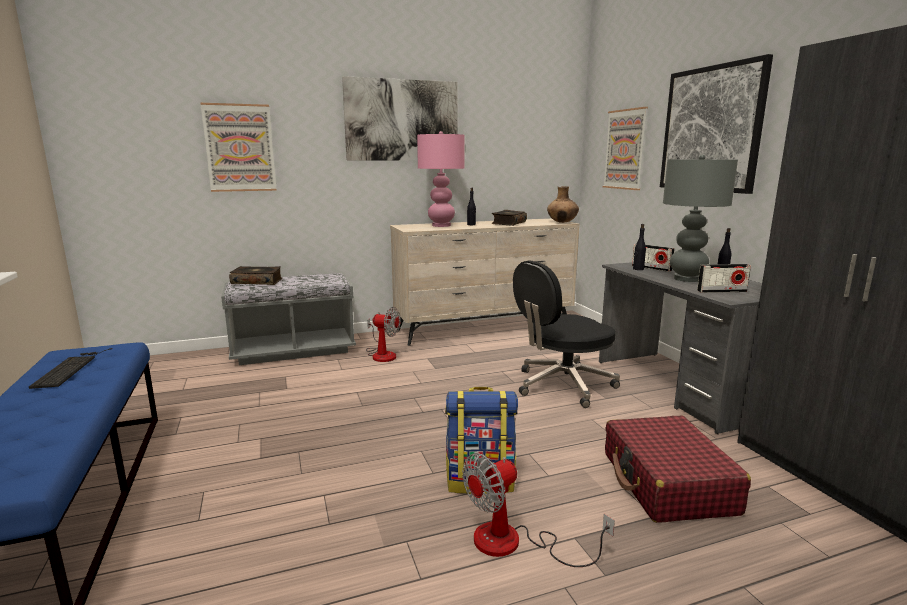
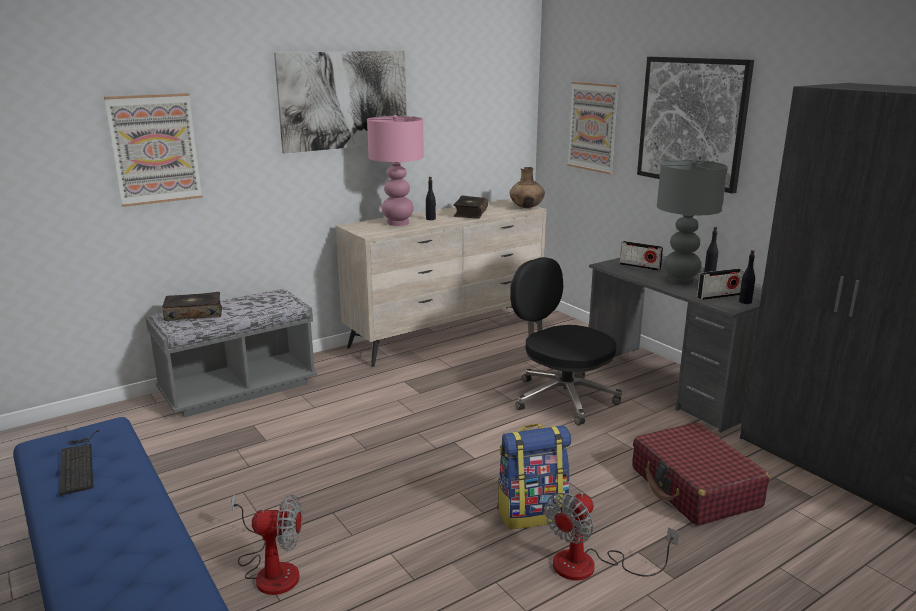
camera: 15 degrees left, 5 degrees up
fan [366,307,401,362] -> fan moved to [231,494,302,595]
black office chair [513,261,620,408] -> black office chair turned 90 degrees clockwise [510,257,622,426]
black bottle [633,224,646,270] -> black bottle moved to [739,250,755,304]

